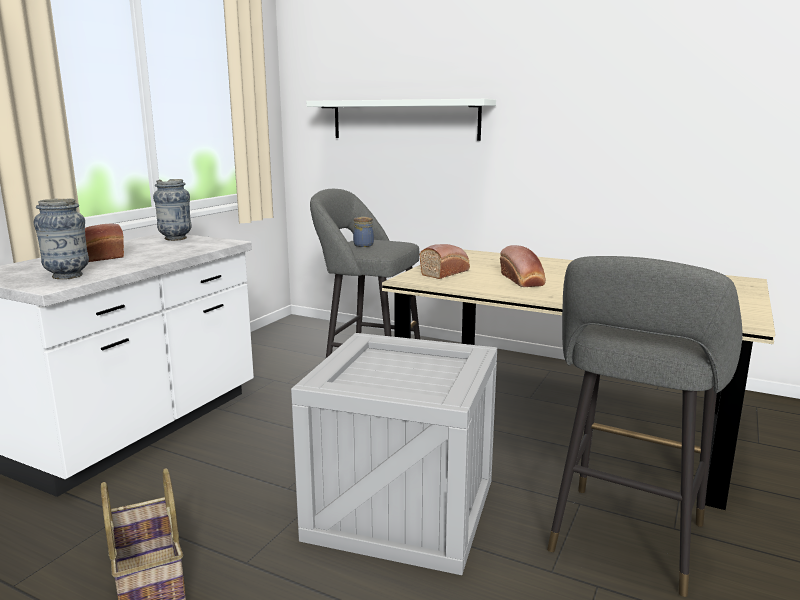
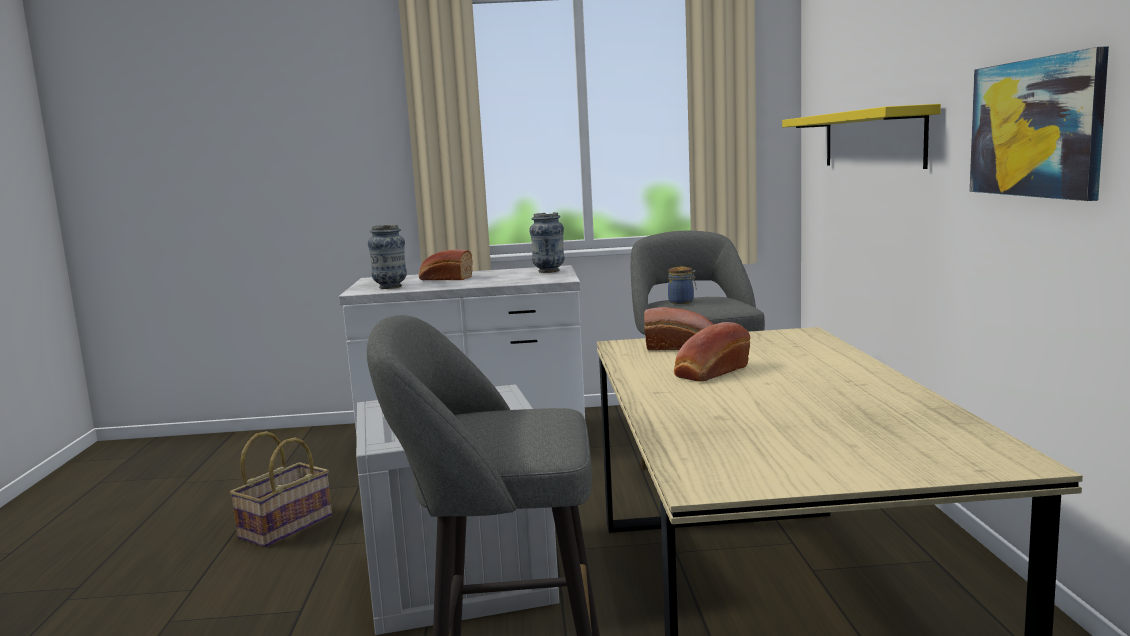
camera: 60 degrees right, 5 degrees down
white shelf [306,99,496,141] -> yellow shelf [782,104,941,169]
none -> picture [970,46,1109,201]

